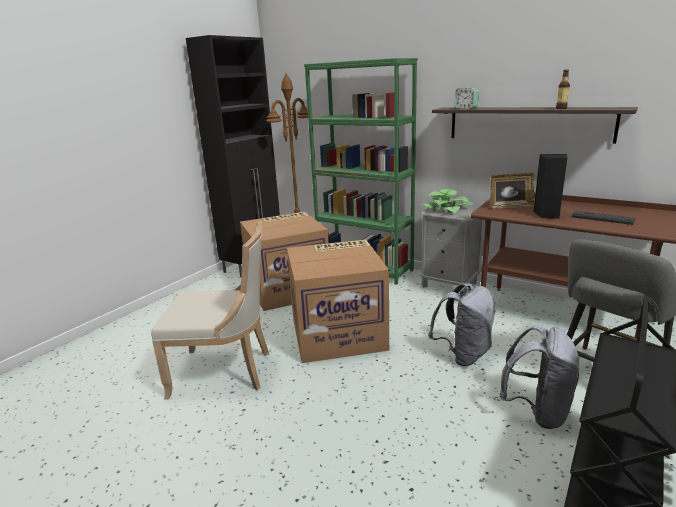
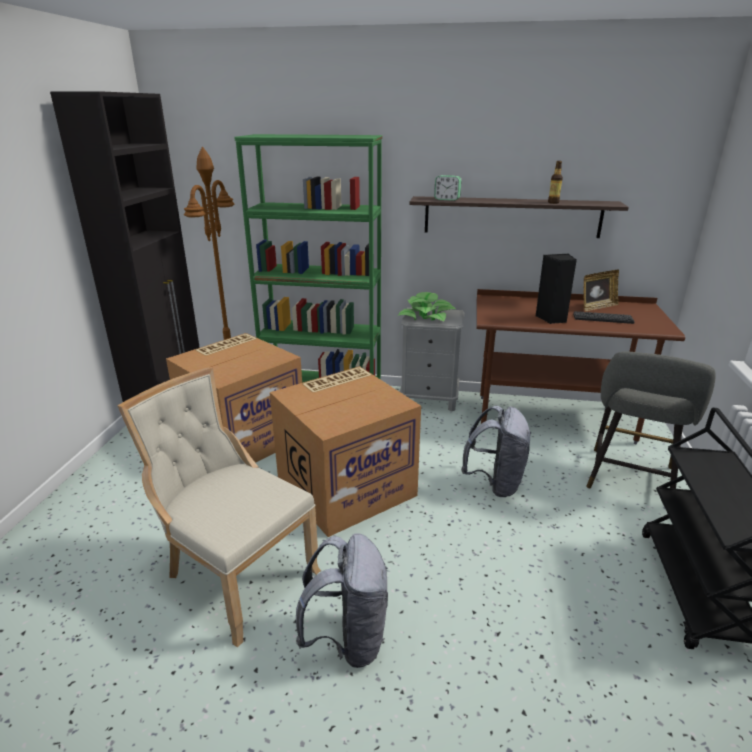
camera: 25 degrees left, 5 degrees up
beige chair [151,221,269,400] -> beige chair turned 120 degrees counterclockwise [118,367,321,647]
picture frame [490,173,534,209] -> picture frame moved to [584,270,619,311]
grey backpack [499,326,580,429] -> grey backpack moved to [296,534,388,668]

